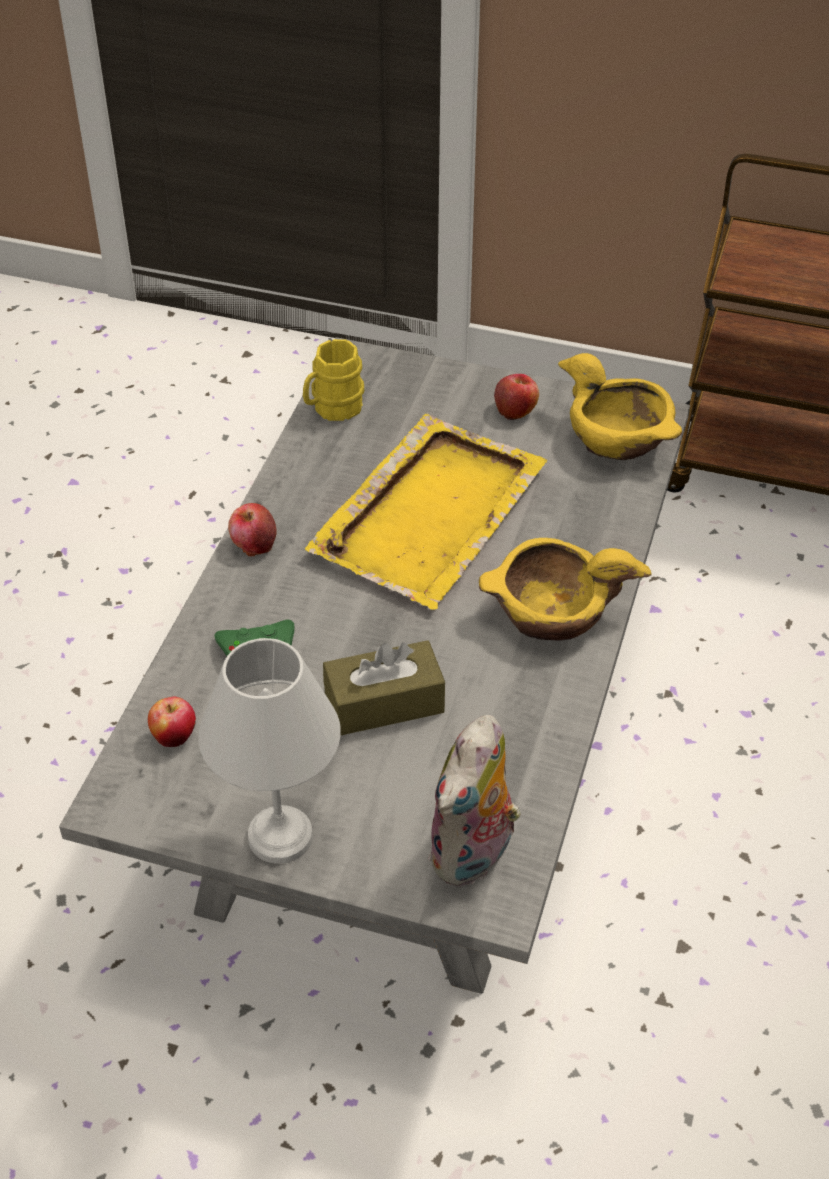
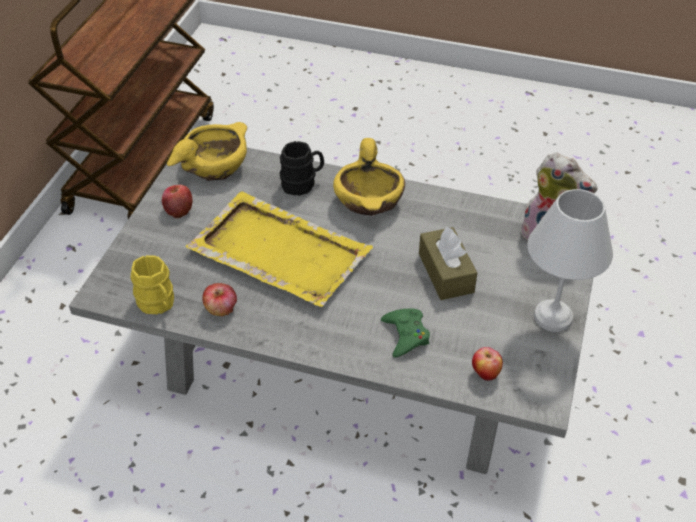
camera: 90 degrees left, 0 degrees up
apple [228,503,277,557] -> apple moved to [202,283,237,316]
none -> black mug [280,141,324,196]

